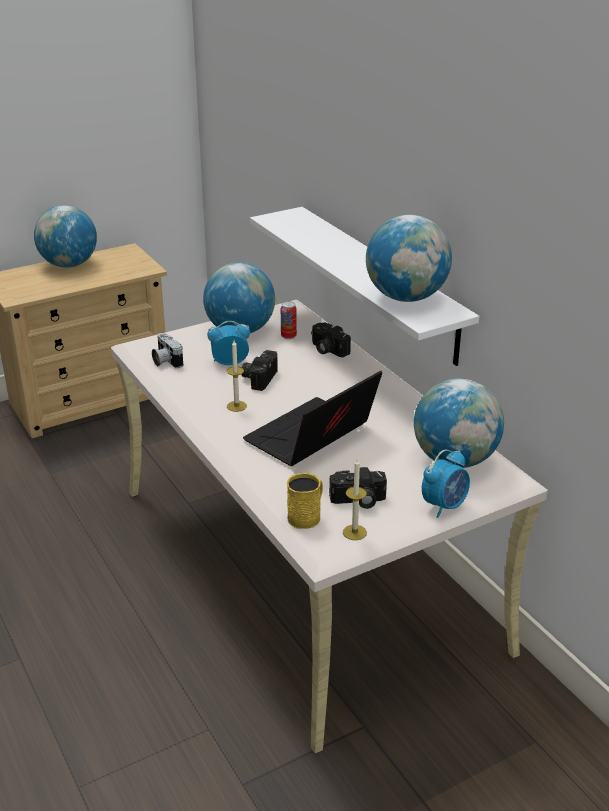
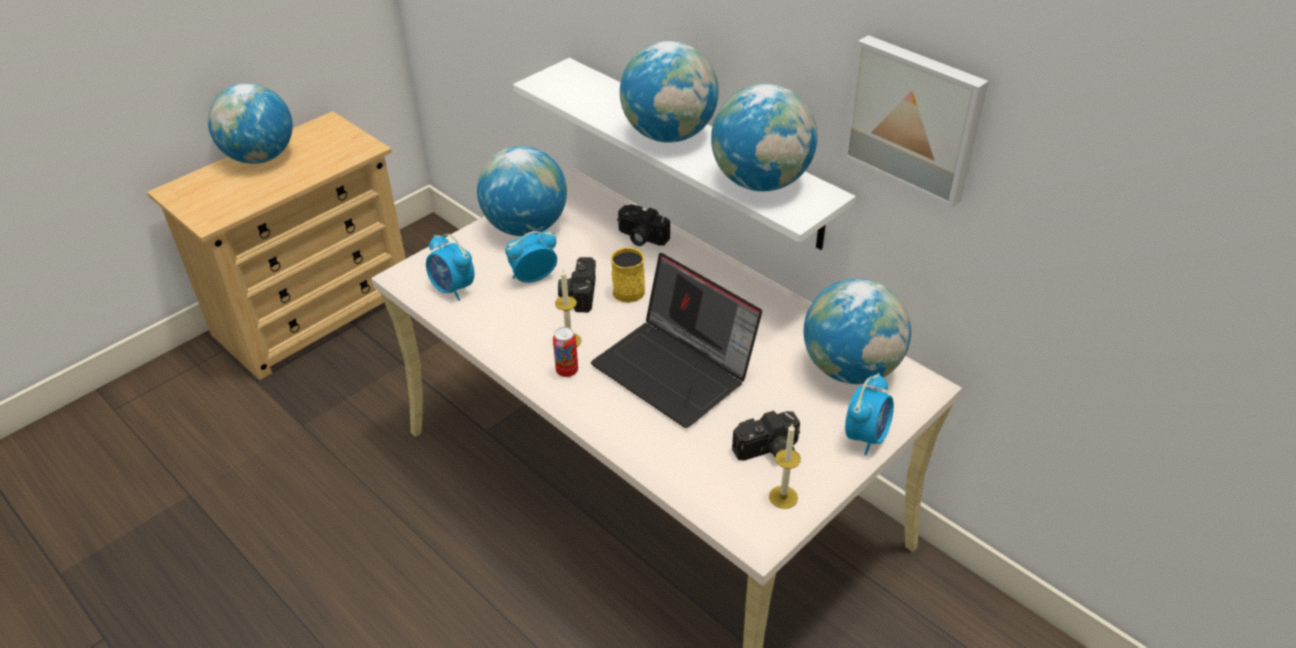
camera: 15 degrees left, 10 degrees up
camera [152,333,183,368] -> alarm clock [426,234,475,301]
laptop [243,371,382,466] -> laptop turned 75 degrees counterclockwise [591,253,762,428]
can [281,301,297,339] -> can moved to [553,327,578,377]
yellow mug [287,473,323,529] -> yellow mug moved to [611,248,645,303]
none -> globe [620,41,719,143]
none -> picture [843,35,989,208]

